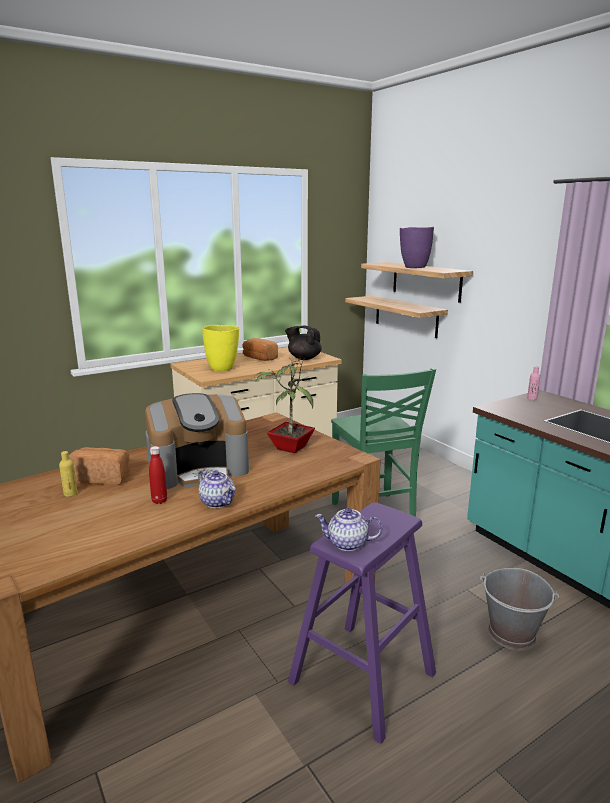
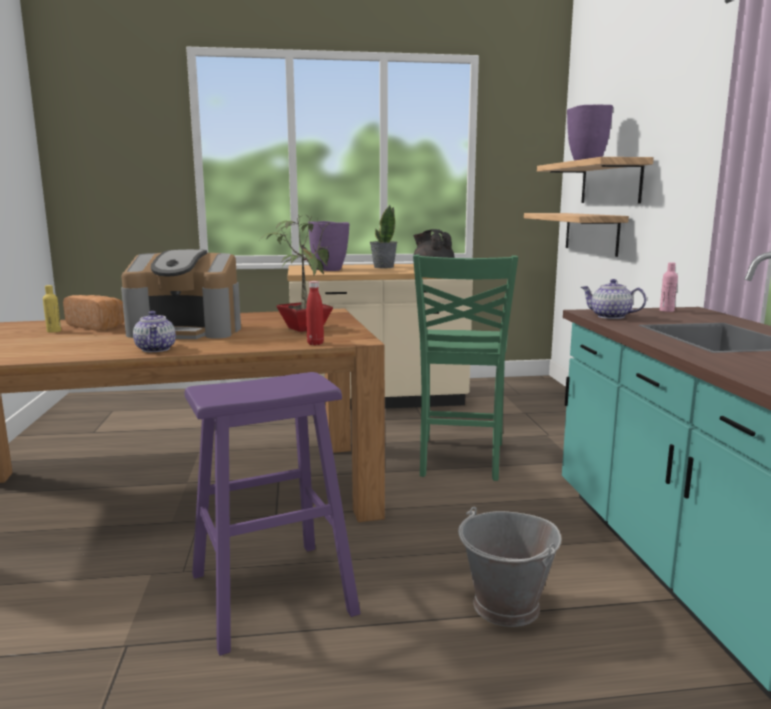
camera: 25 degrees right, 5 degrees down
red bottle [149,446,167,504] -> red bottle moved to [306,281,324,345]
yellow vase [202,325,239,371] -> purple vase [308,221,349,271]
bread [242,338,278,361] -> potted plant [370,205,398,268]
teapot [315,508,382,551] -> teapot moved to [581,279,646,319]

